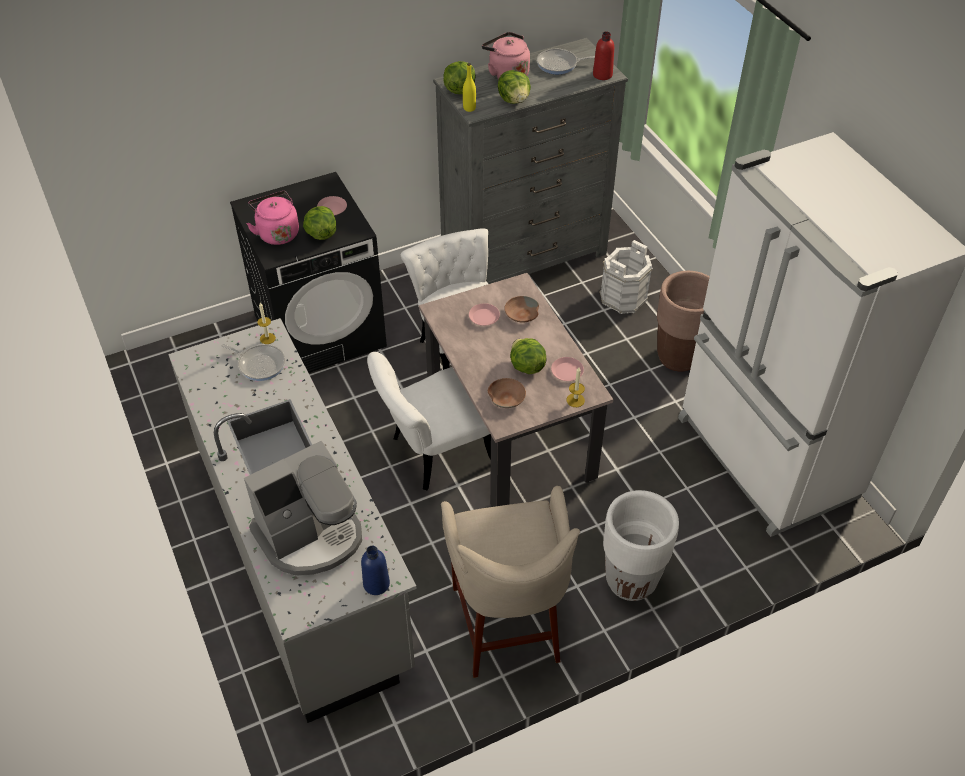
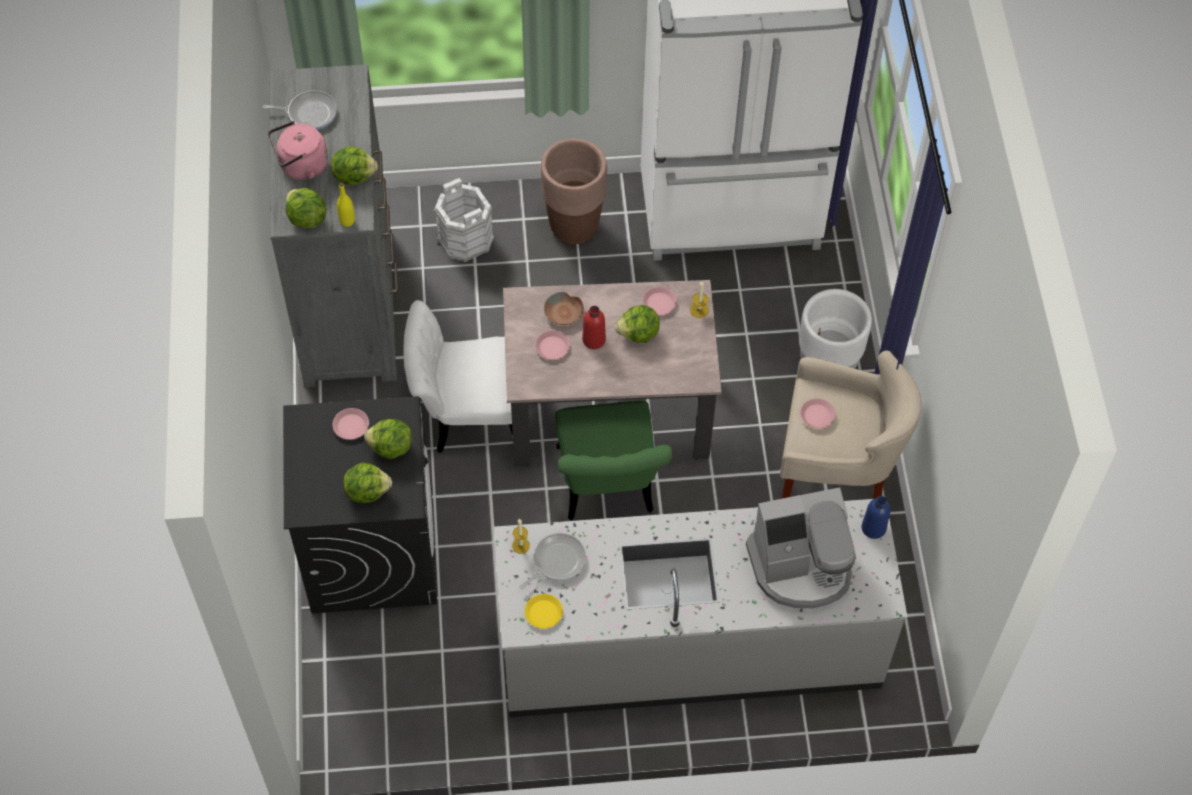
camera: 70 degrees left, 10 degrees up
coffee machine [244,441,362,576] -> coffee machine turned 90 degrees clockwise [746,487,856,608]
pink kettle [246,191,299,245] -> lettuce [343,462,392,503]
white chair [367,352,491,490] -> green chair [555,401,673,521]
brown bowl [488,378,526,408] -> none
frying pan [537,49,595,74] -> frying pan turned 105 degrees counterclockwise [263,90,337,130]
red bottle [593,32,614,80] -> red bottle moved to [582,306,606,349]
none -> yellow plate [525,594,563,629]
none -> pink plate [800,398,836,429]

